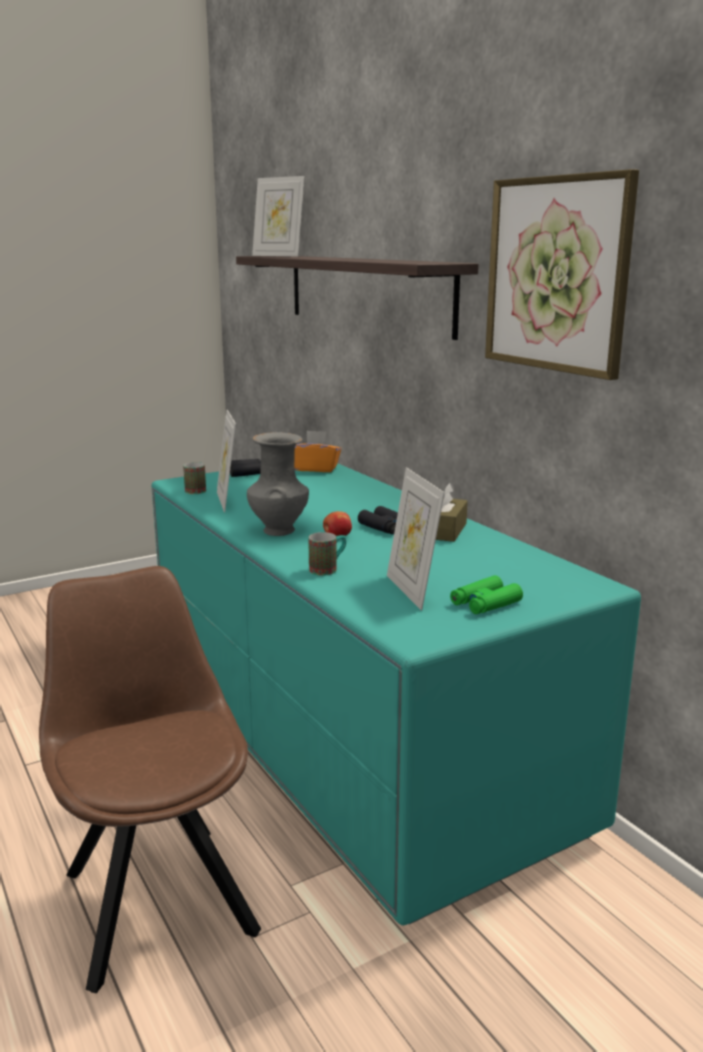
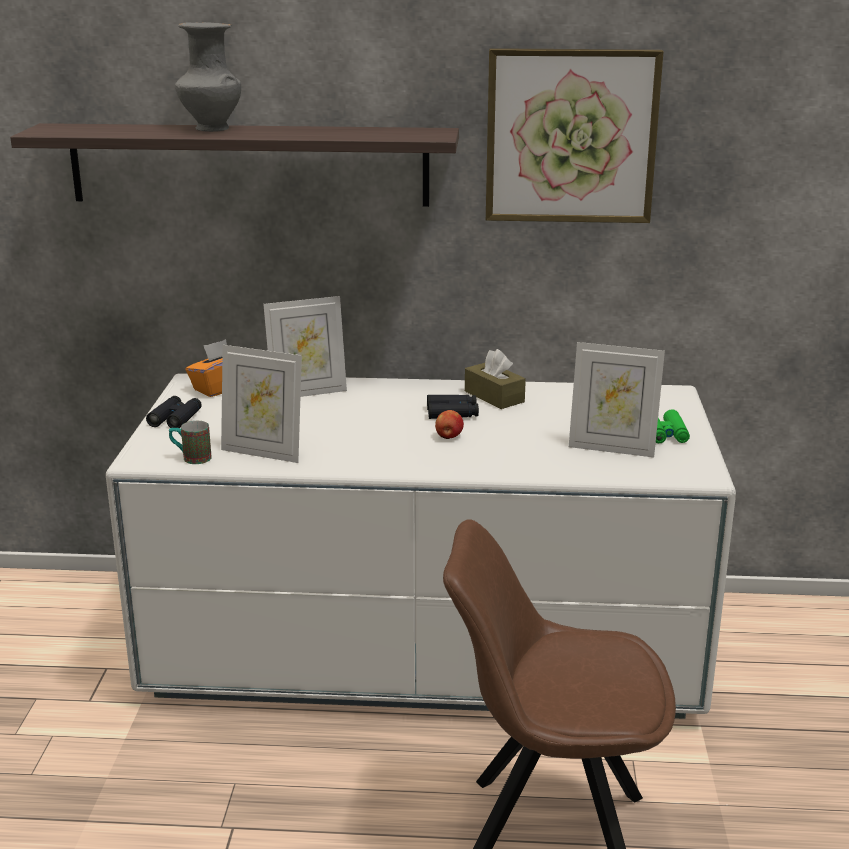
camera: 55 degrees left, 5 degrees up
turquoise dresser [151,463,641,925] -> white dresser [106,373,736,719]
grey vase [247,432,309,536] -> grey vase moved to [175,22,241,132]
picture frame [252,176,305,257] -> picture frame moved to [263,296,347,397]
mug [308,532,346,576] -> none

